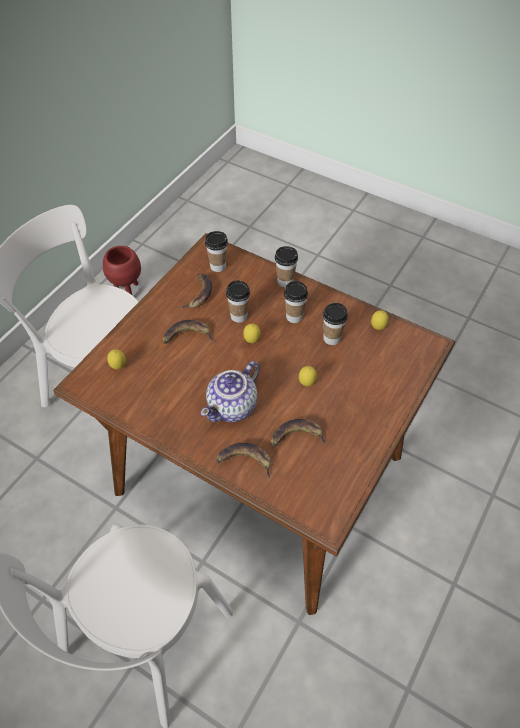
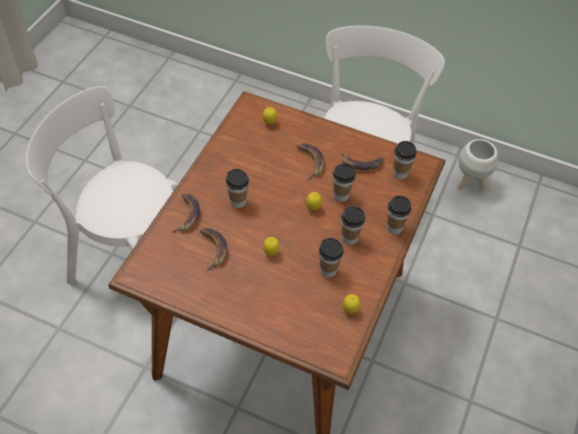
camera: 80 degrees right, 0 degrees up
red planter [103,246,141,296] -> white planter [458,139,498,190]
teapot [201,361,260,422] -> cup [226,169,249,208]

